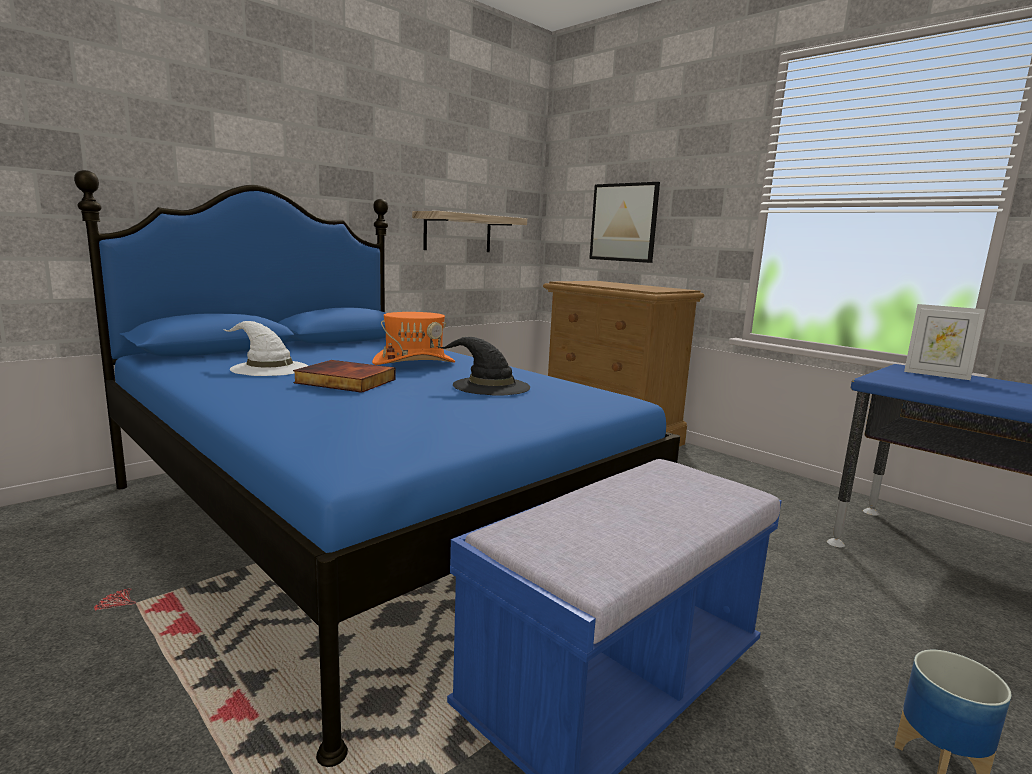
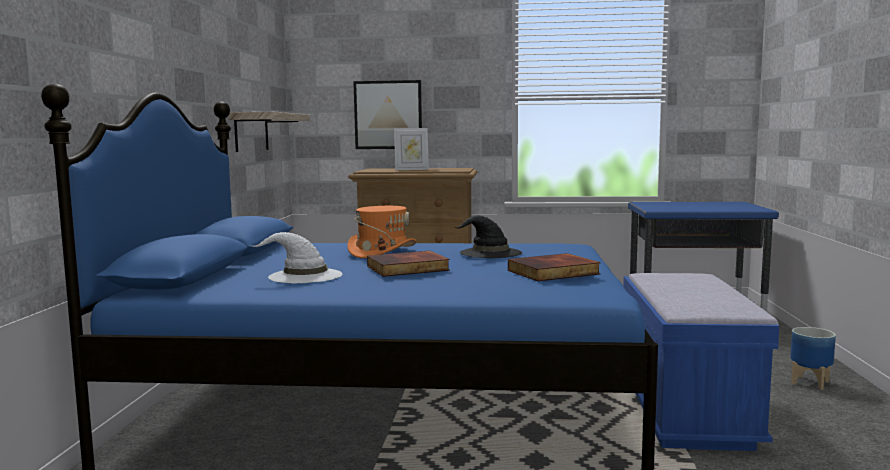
camera: 40 degrees left, 5 degrees down
picture frame [904,304,985,380] -> picture frame moved to [394,128,429,170]
none -> book [508,253,601,282]

